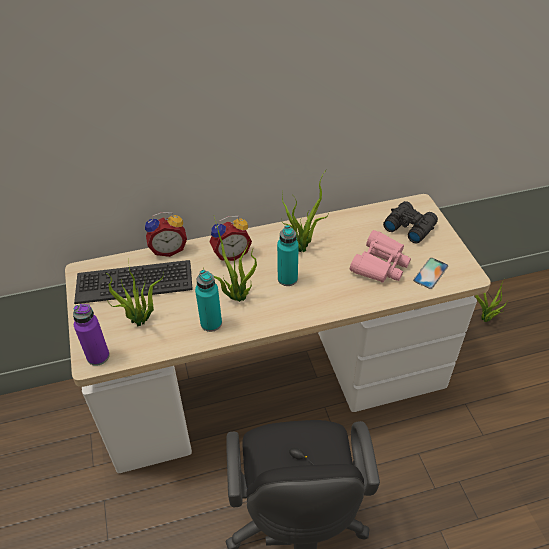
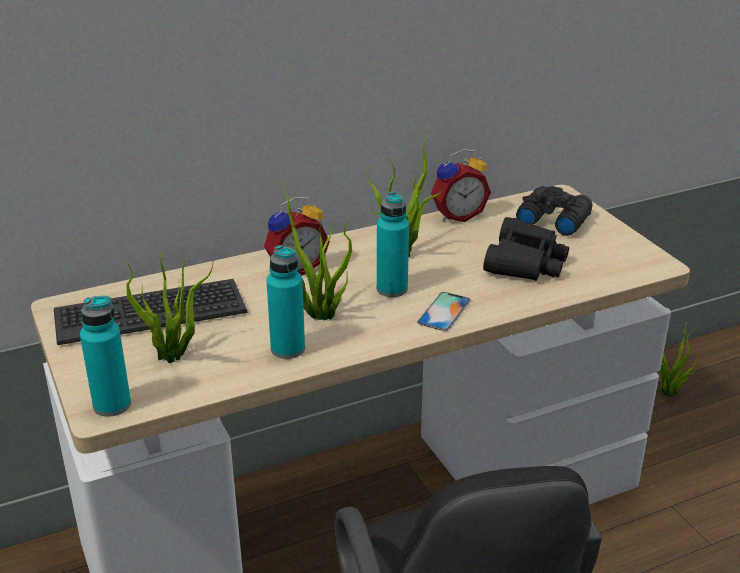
camera: 10 degrees left, 15 degrees down
purple bottle [73,304,110,366] -> turquoise bottle [80,296,131,417]
alarm clock [145,212,187,257] -> alarm clock moved to [431,149,491,222]
pink binoculars [350,230,411,283] -> black binoculars [483,217,569,281]
phone [413,258,448,289] -> phone moved to [417,292,471,331]

